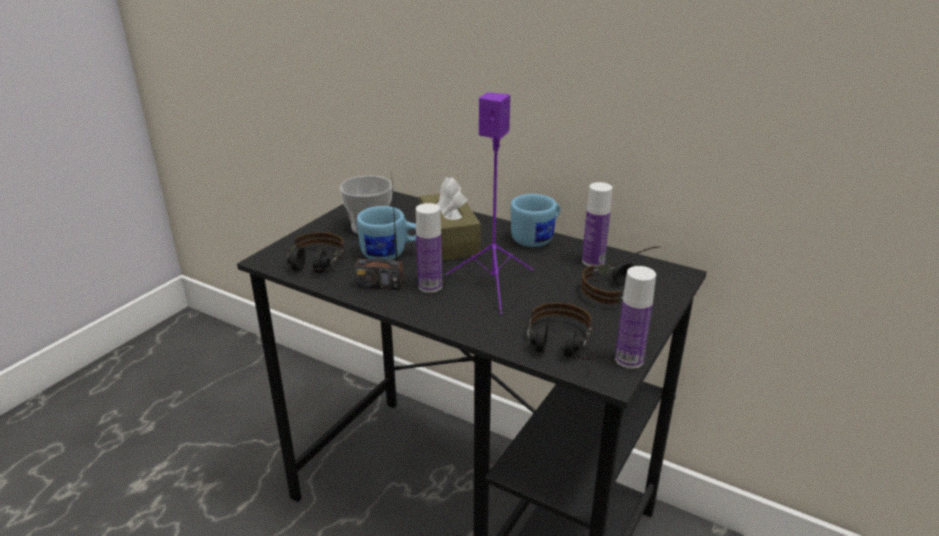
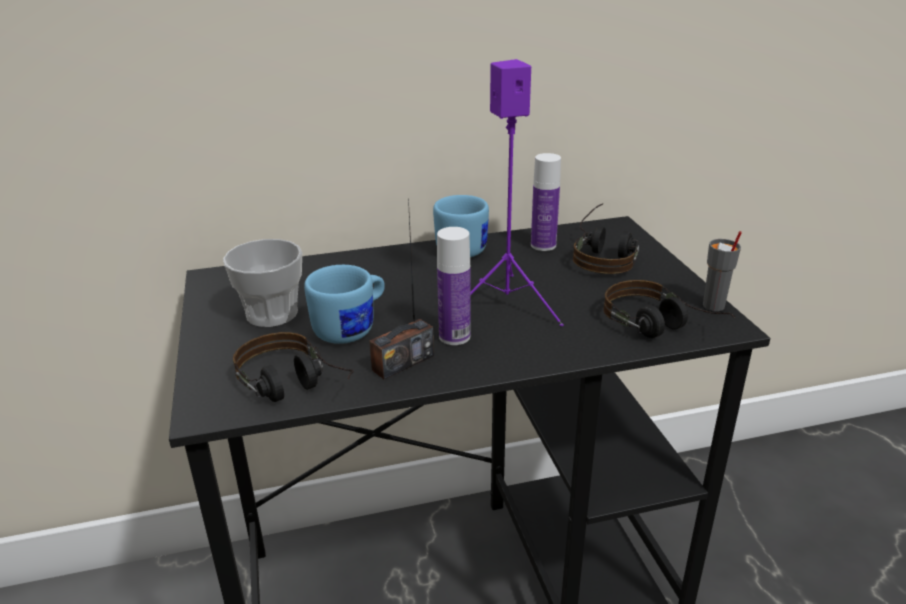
camera: 45 degrees left, 0 degrees up
brown tissue box [420,177,481,261] -> none
bottle [615,266,656,369] -> grey cup [703,231,742,311]

